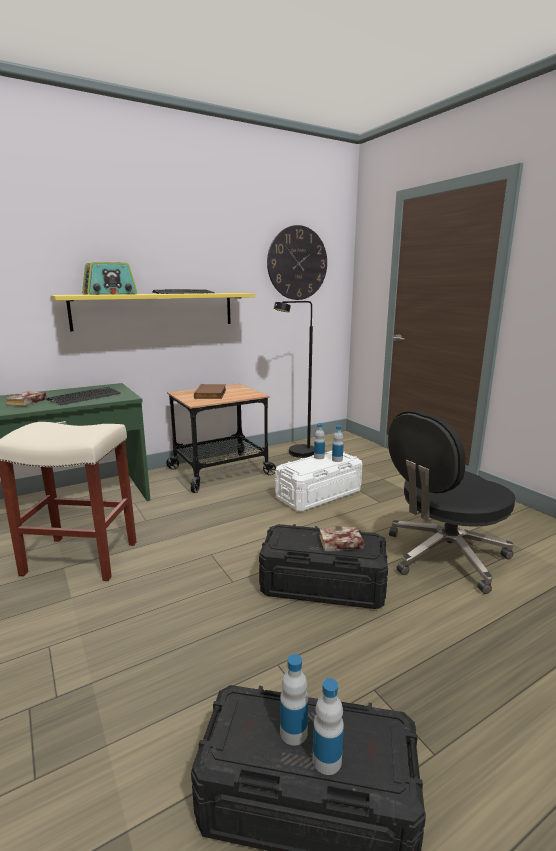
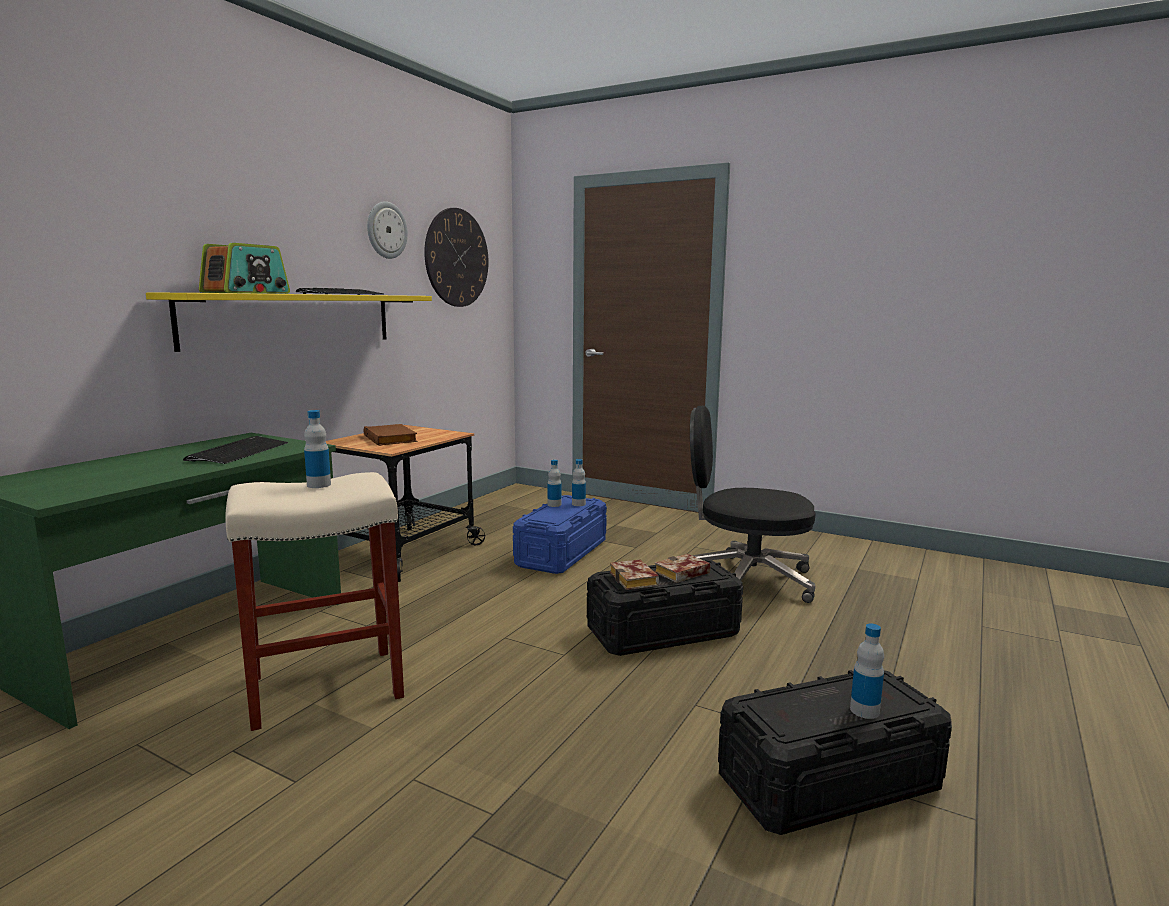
camera: 30 degrees left, 5 degrees down
book [5,391,47,406] -> book moved to [610,559,659,590]
black floor lamp [274,301,314,458] -> none
white storage box [275,451,362,512] -> blue storage box [513,495,607,574]
bottle [280,654,308,746] -> bottle moved to [304,410,331,488]
black office chair [388,410,515,594] -> black office chair turned 75 degrees clockwise [690,406,815,603]
none -> wall clock [367,201,408,259]

